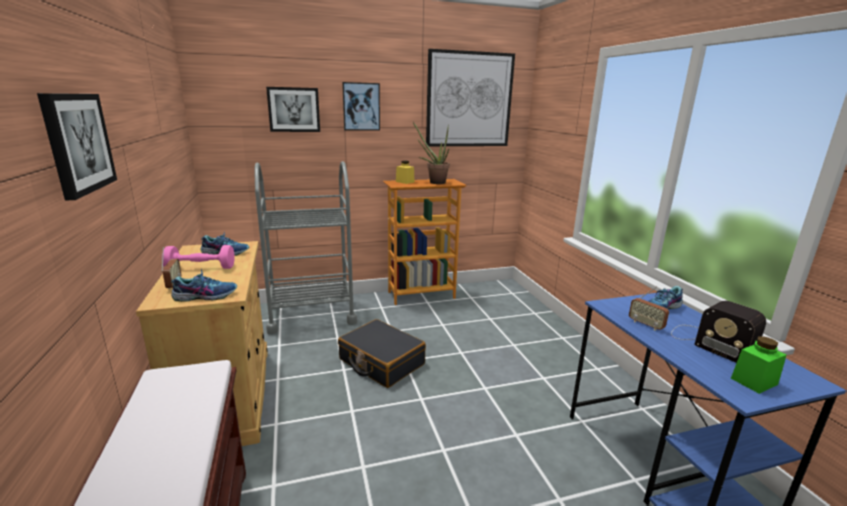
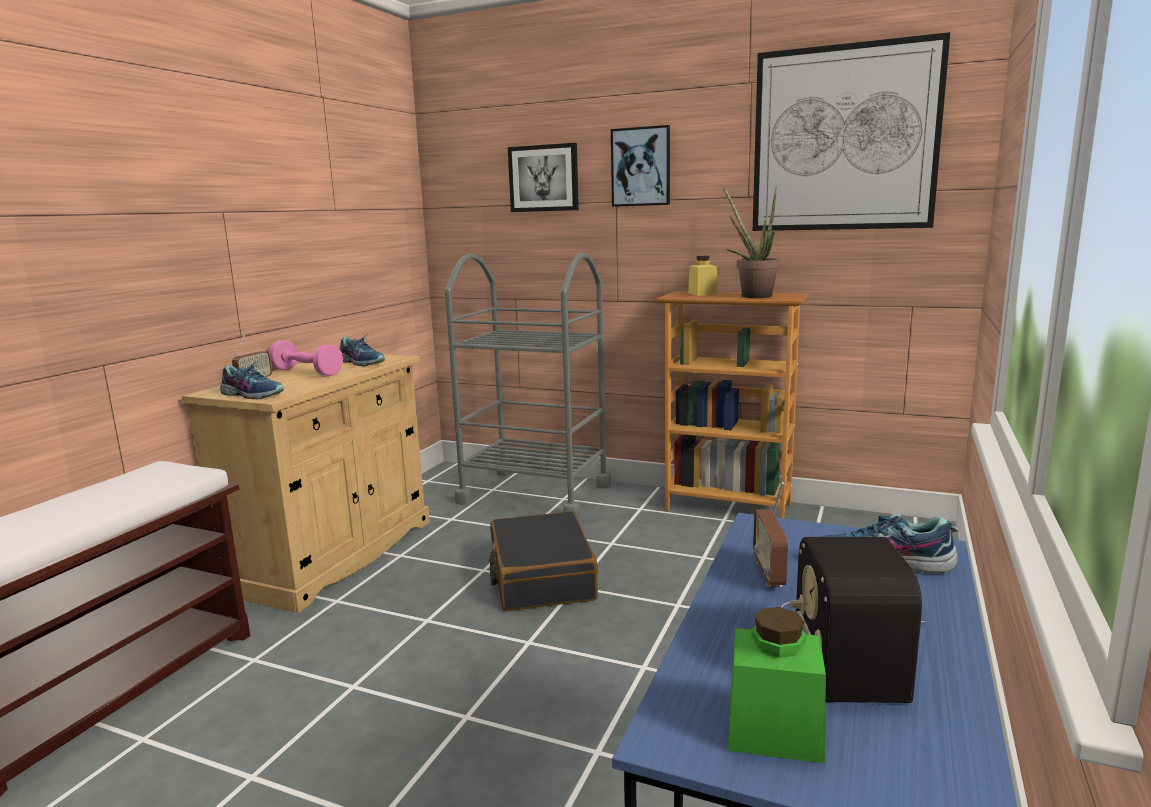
camera: 40 degrees right, 5 degrees down
picture [37,93,117,200] -> none

